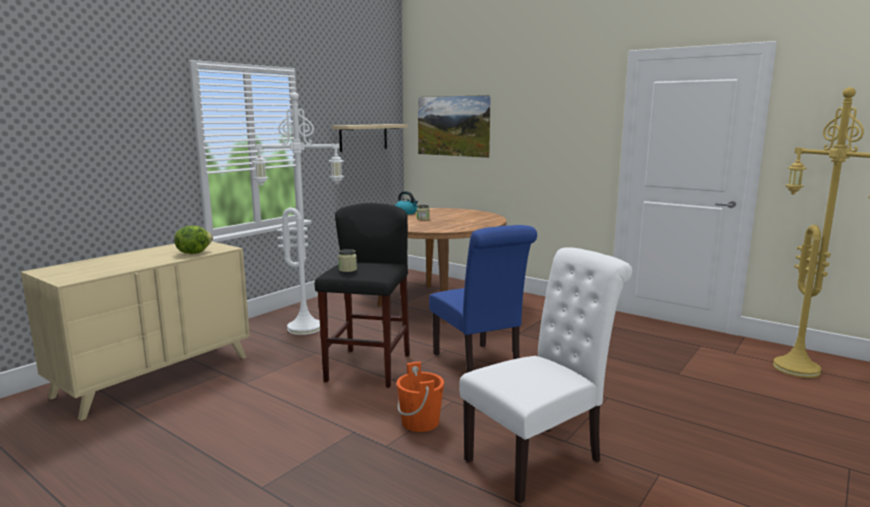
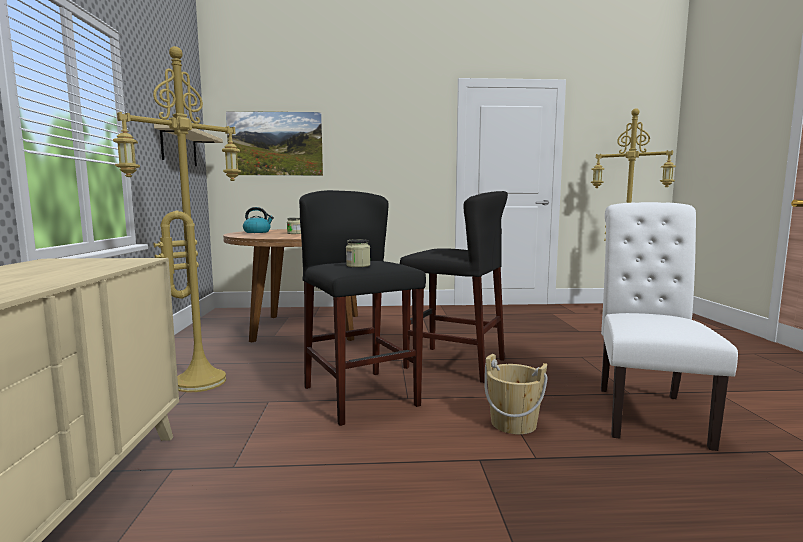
camera: 40 degrees left, 5 degrees down
lettuce [174,226,213,254] -> none
white floor lamp [252,92,344,335] -> yellow floor lamp [113,46,241,392]
orange bucket [397,362,444,432] -> beige bucket [484,354,547,434]
blue chair [429,225,537,373] -> black stool [400,191,508,383]

